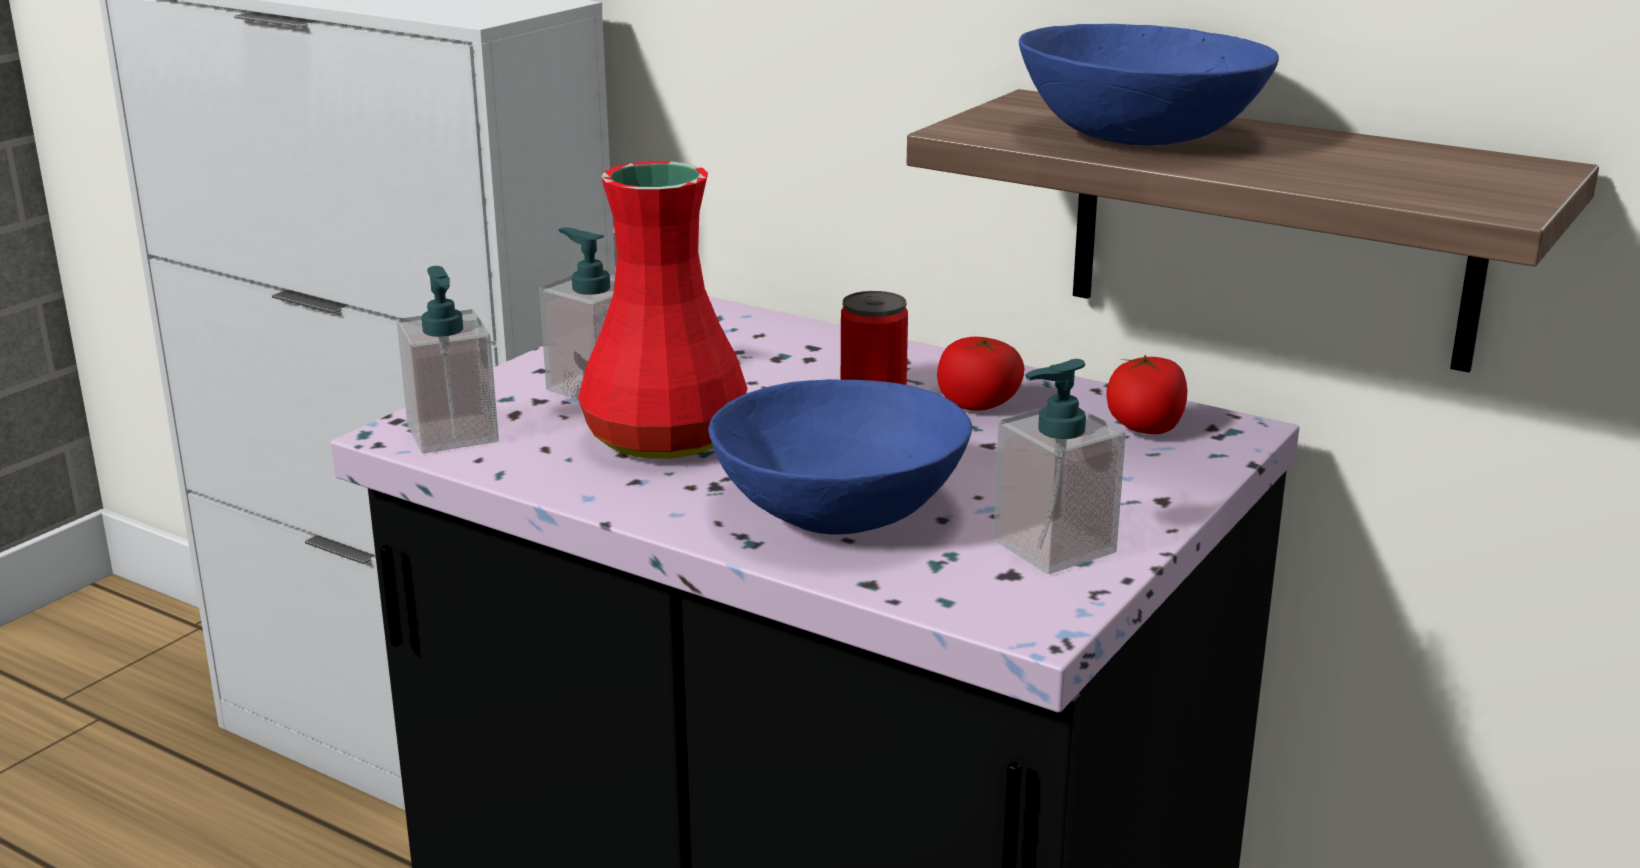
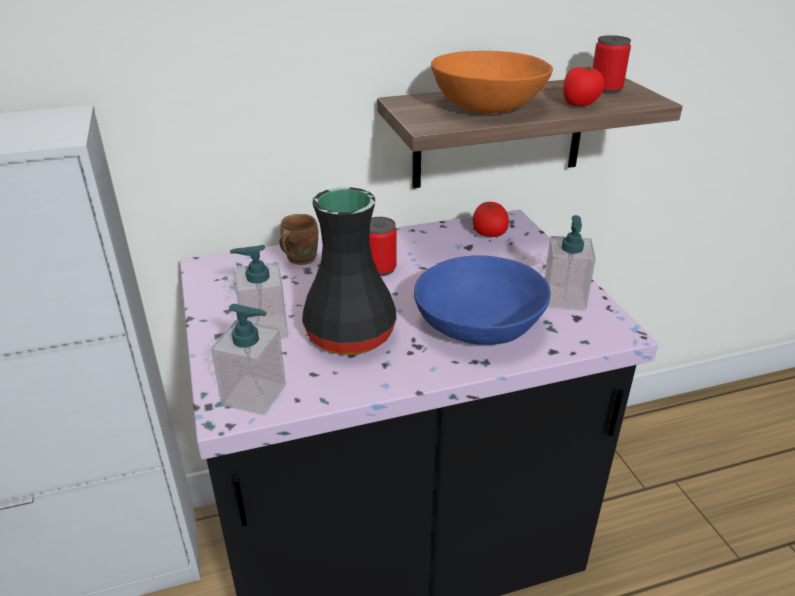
camera: 50 degrees left, 10 degrees up
red vase [578,161,747,459] -> black vase [302,187,397,355]
tomato [937,337,1024,411] -> tomato moved to [563,67,604,106]
blue bowl [1019,24,1279,146] -> orange bowl [431,51,553,113]
none -> brown mug [280,214,319,265]
none -> can [592,35,631,94]

